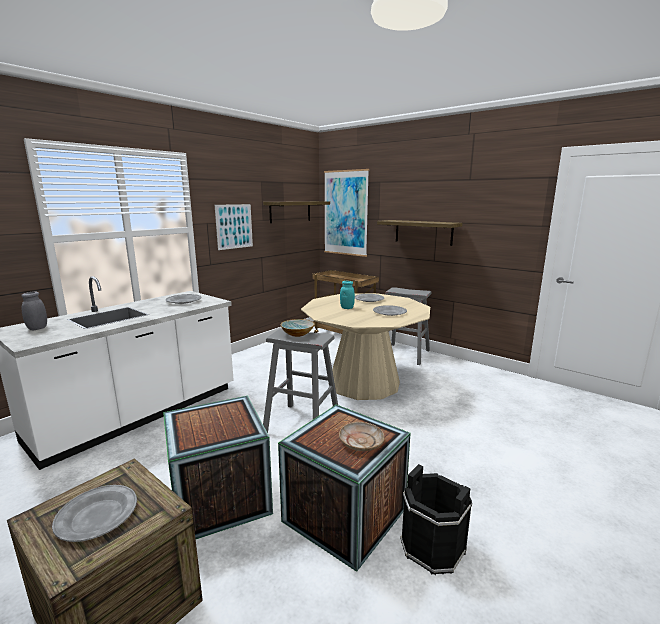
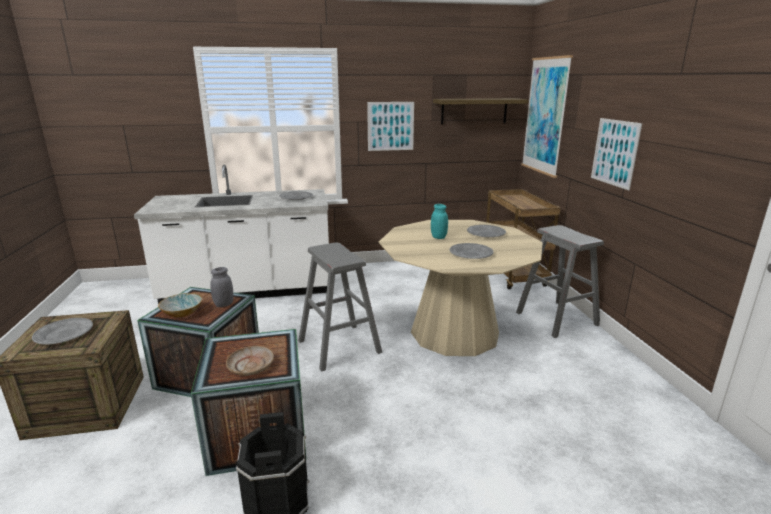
camera: 40 degrees right, 5 degrees up
grey jar [21,291,47,330] -> grey jar moved to [210,267,234,307]
bowl [280,319,314,337] -> bowl moved to [158,293,202,318]
shelf [377,220,463,246] -> picture [591,118,642,190]

